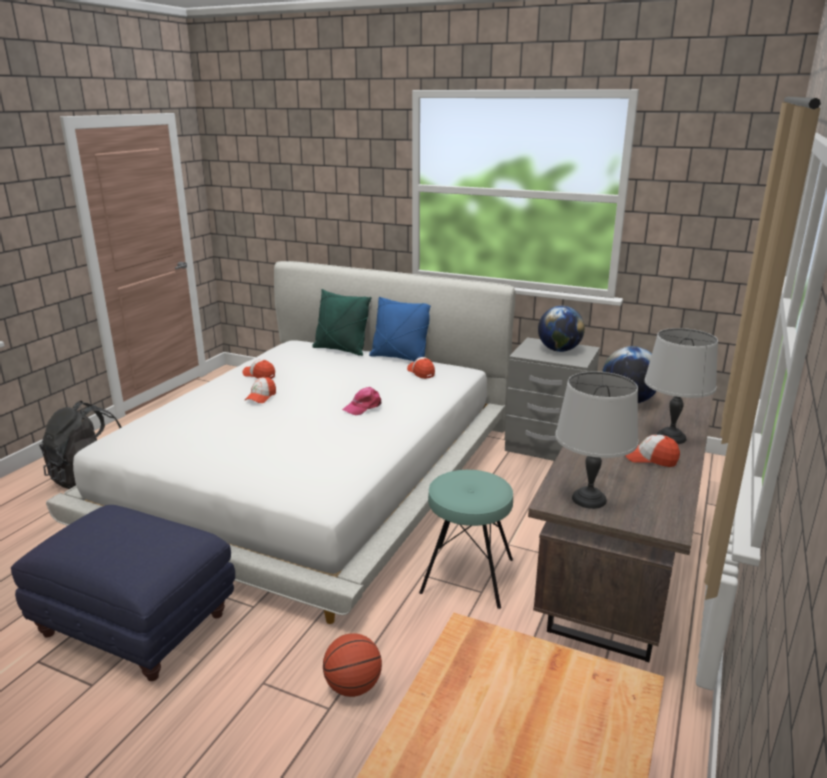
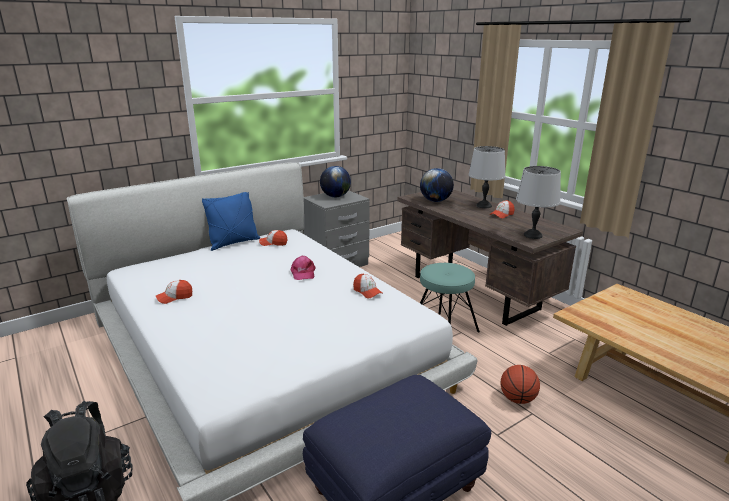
camera: 60 degrees left, 0 degrees up
cap [245,376,276,403] -> cap moved to [353,274,382,298]
green pillow [312,289,372,356] -> none

